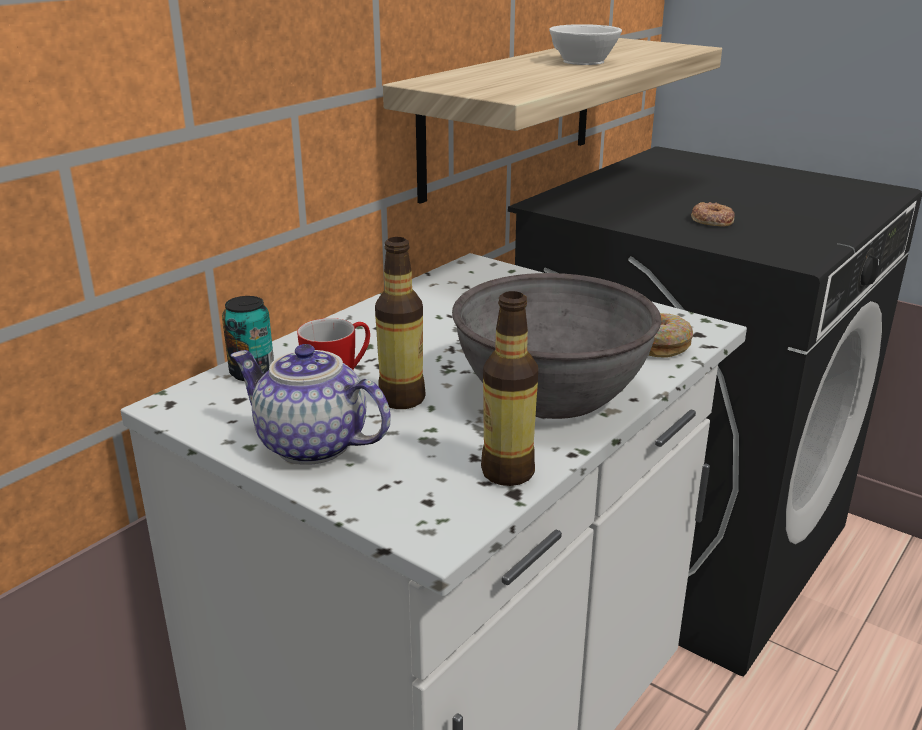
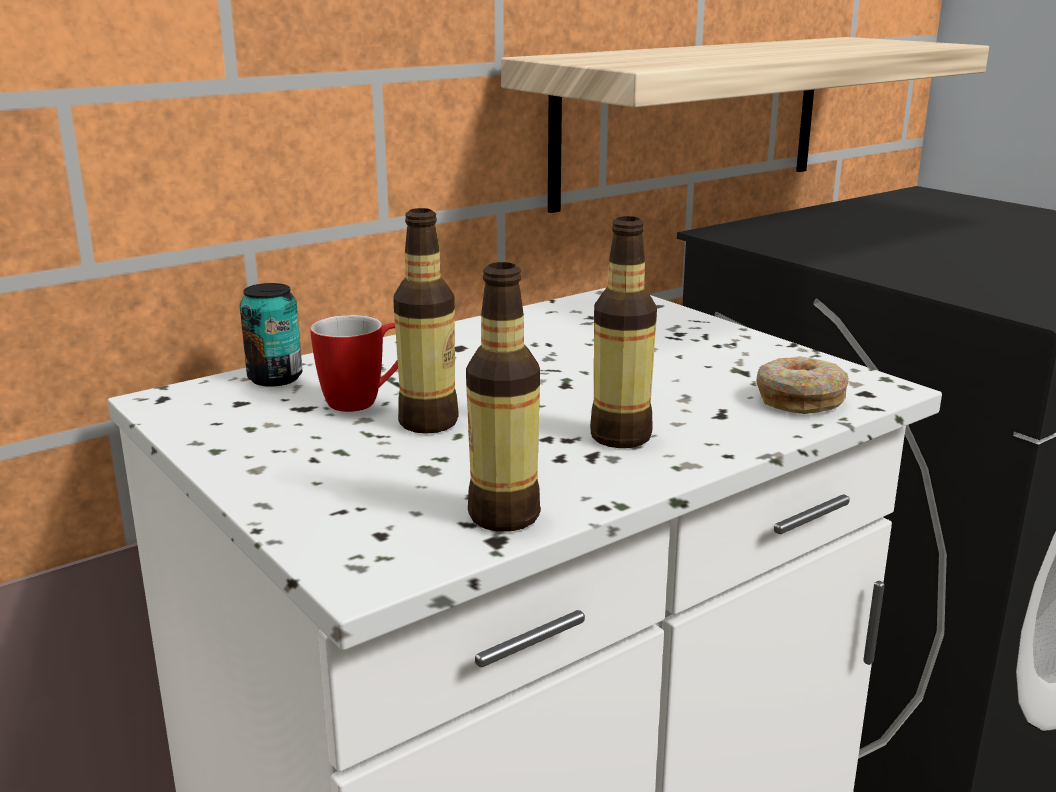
camera: 15 degrees right, 5 degrees down
teapot [231,344,391,465] -> none
grey bowl [452,273,661,419] -> bottle [590,216,657,448]
white cup [549,24,622,65] -> none
donut [691,202,734,227] -> none

